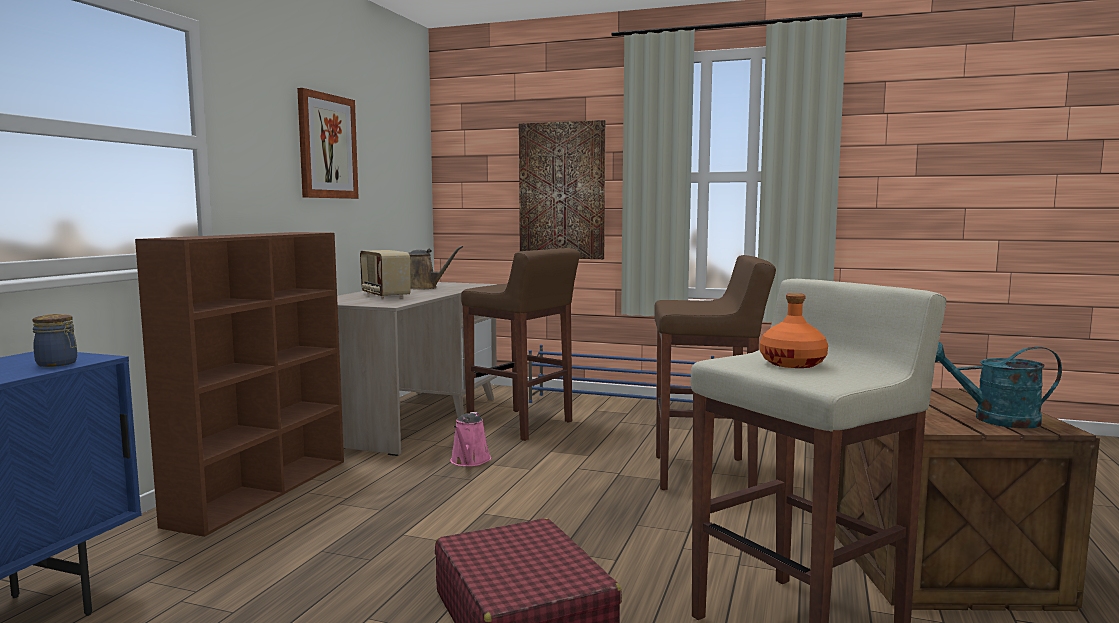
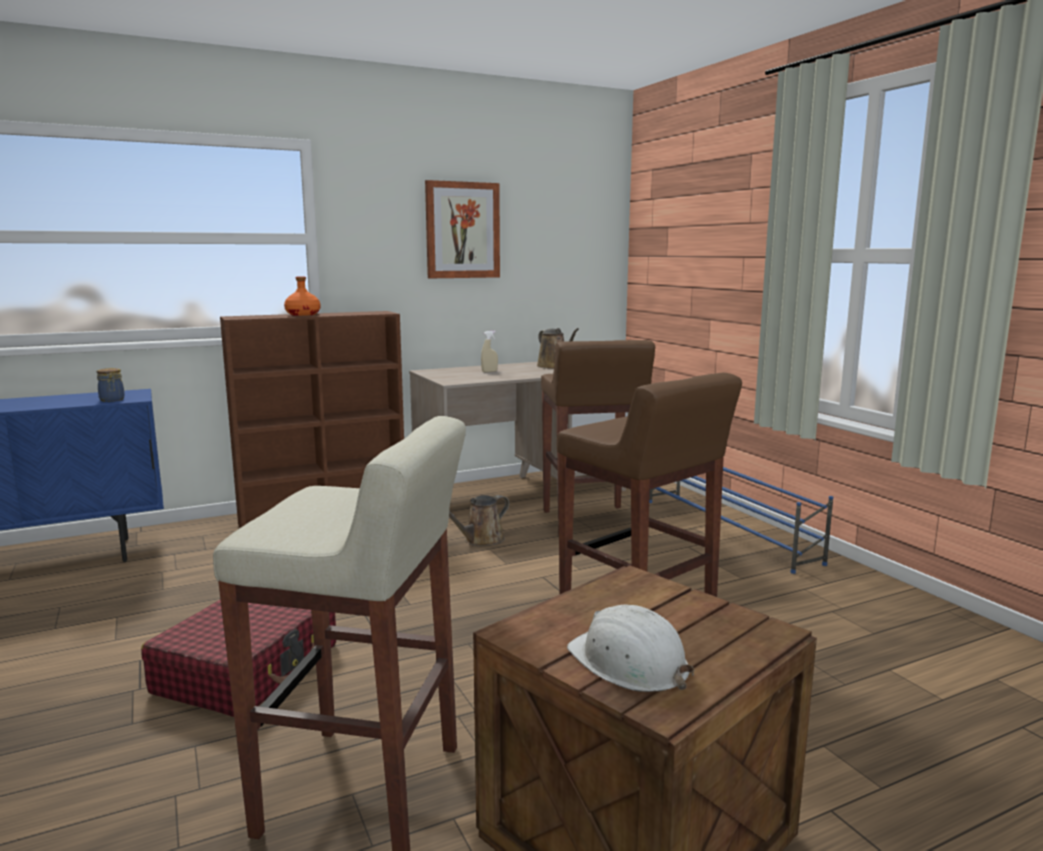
camera: 45 degrees right, 5 degrees up
radio [360,250,411,299] -> beige spray bottle [481,331,498,372]
pink watering can [450,412,491,467] -> brown watering can [449,495,509,546]
picture [519,120,605,259] -> none
orange bottle [760,293,828,368] -> orange bottle moved to [284,276,320,316]
turquoise watering can [935,342,1062,429] -> white hard hat [567,605,694,692]

